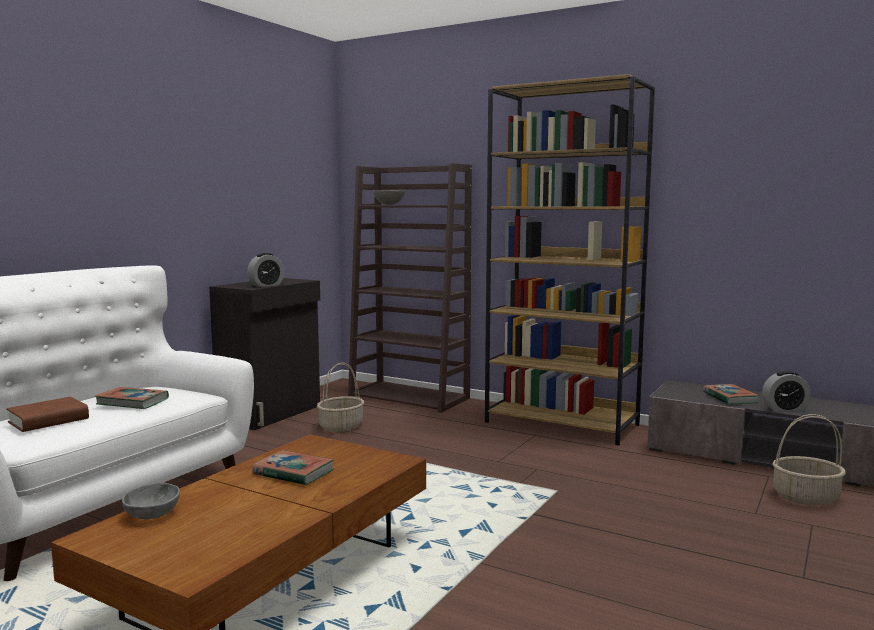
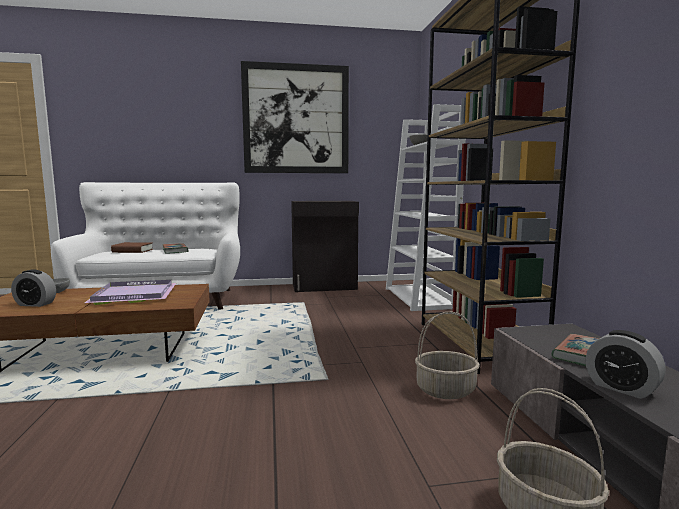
camera: 50 degrees right, 0 degrees up
alarm clock [247,253,284,287] -> alarm clock moved to [11,269,56,307]
book [252,450,334,486] -> purple tray [84,280,176,305]
basket [317,363,364,432] -> basket moved to [415,312,480,399]
brown bookcase [348,163,472,413] -> white bookcase [386,104,466,311]
none -> picture [241,61,349,173]

